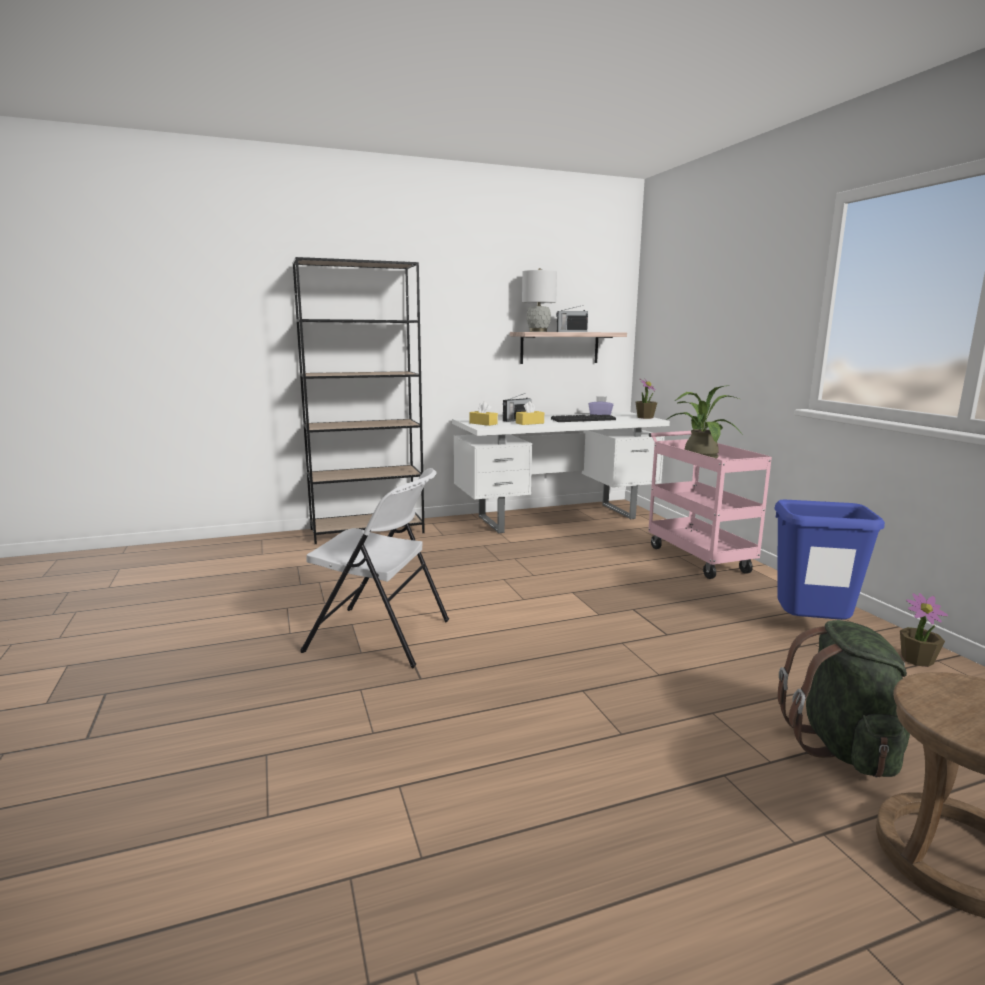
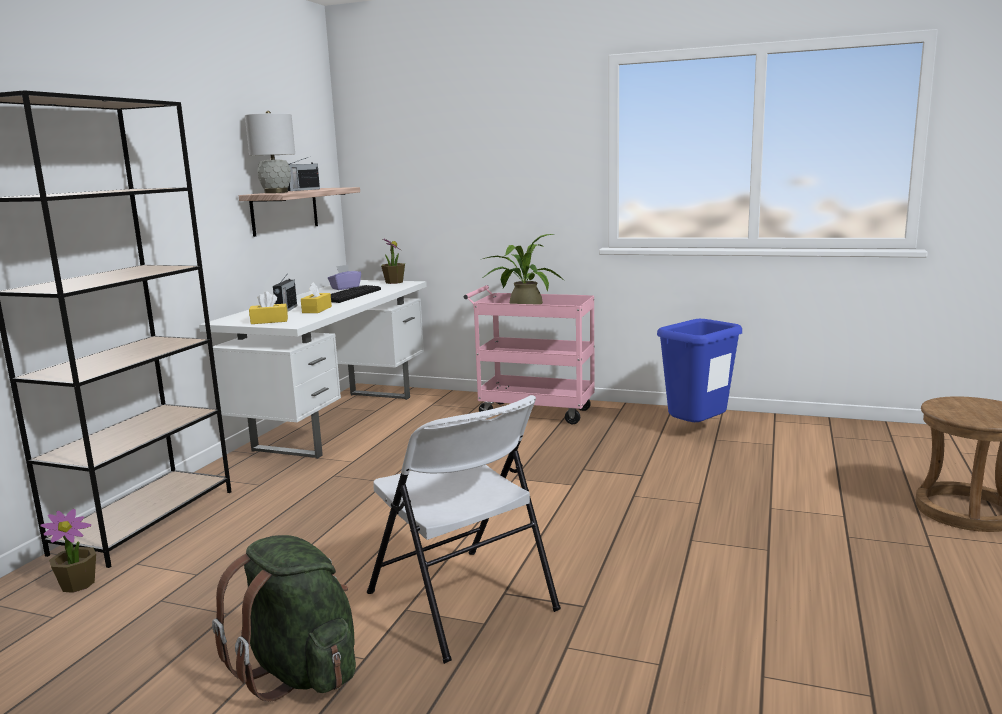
camera: 50 degrees left, 0 degrees up
white chair [301,468,449,669] -> white chair turned 90 degrees clockwise [367,395,561,664]
green backpack [777,620,910,778] -> green backpack moved to [212,535,356,702]
potted plant [900,593,948,667] -> potted plant moved to [40,509,96,593]

